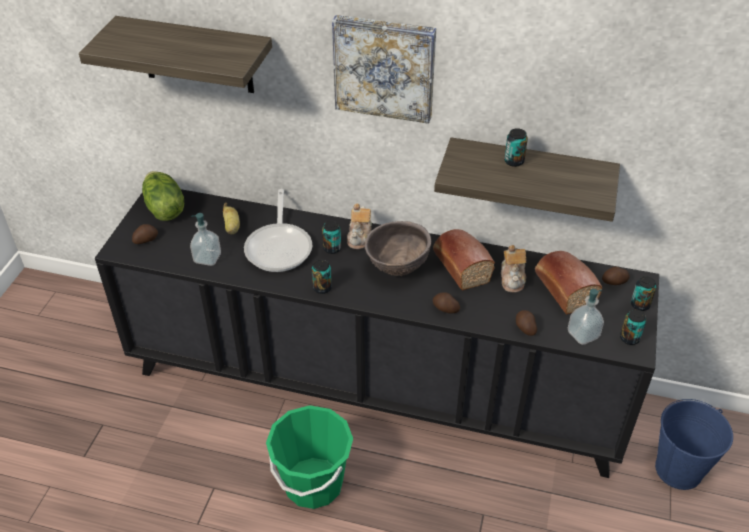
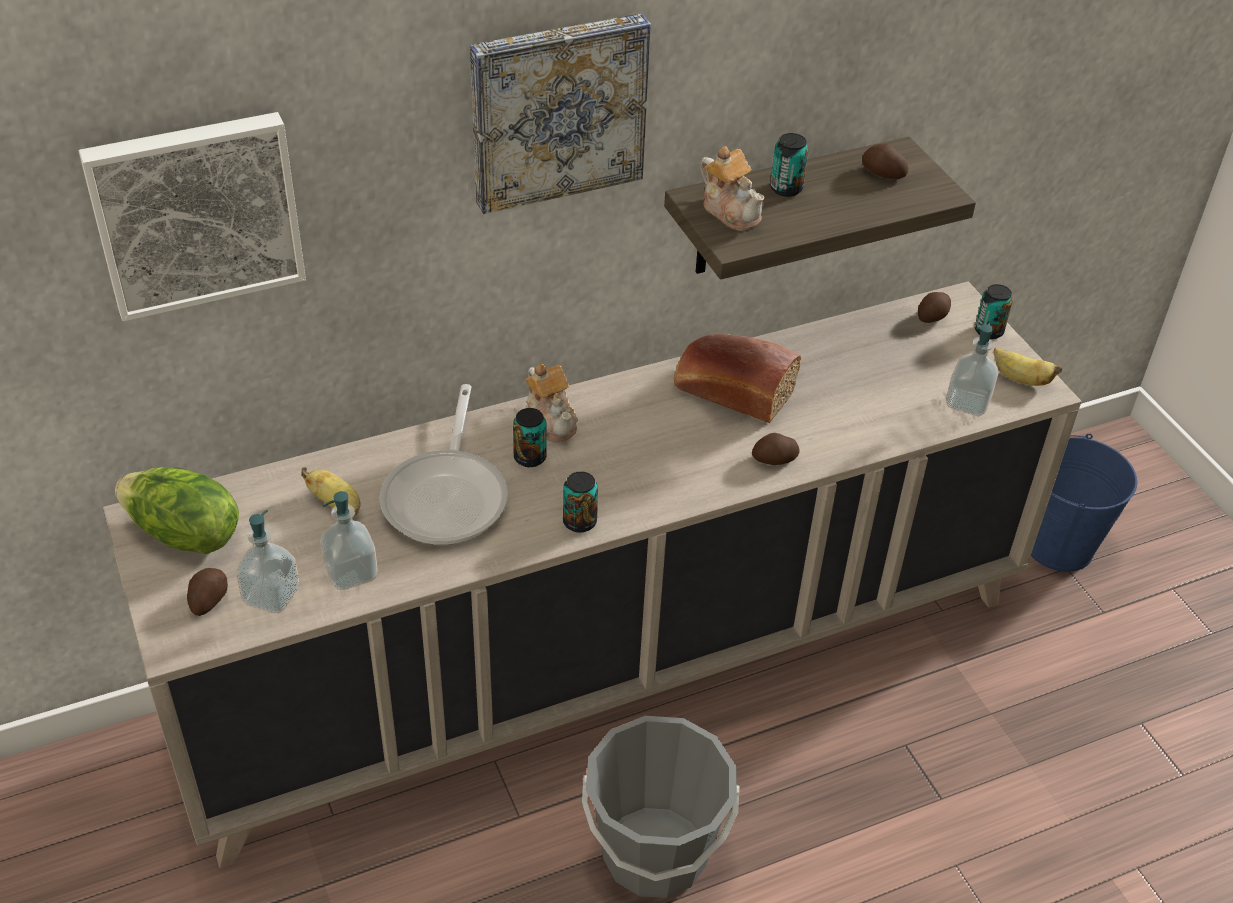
camera: 40 degrees left, 0 degrees up
shelf [79,16,272,93] -> picture [79,112,306,321]
black cabinet [95,189,659,478] -> beige cabinet [102,281,1082,868]
frying pan [244,189,313,272] -> frying pan turned 45 degrees clockwise [380,384,508,545]
green bucket [266,405,353,509] -> grey bucket [582,716,740,898]
brown bowl [364,221,432,276] -> none
teapot [501,245,526,292] -> teapot moved to [700,146,765,231]
potato [516,310,537,336] -> potato moved to [862,144,909,179]
bread [535,251,602,315] -> none
can [620,309,646,345] -> banana [994,348,1062,386]
none -> soap dispenser [236,510,299,613]

